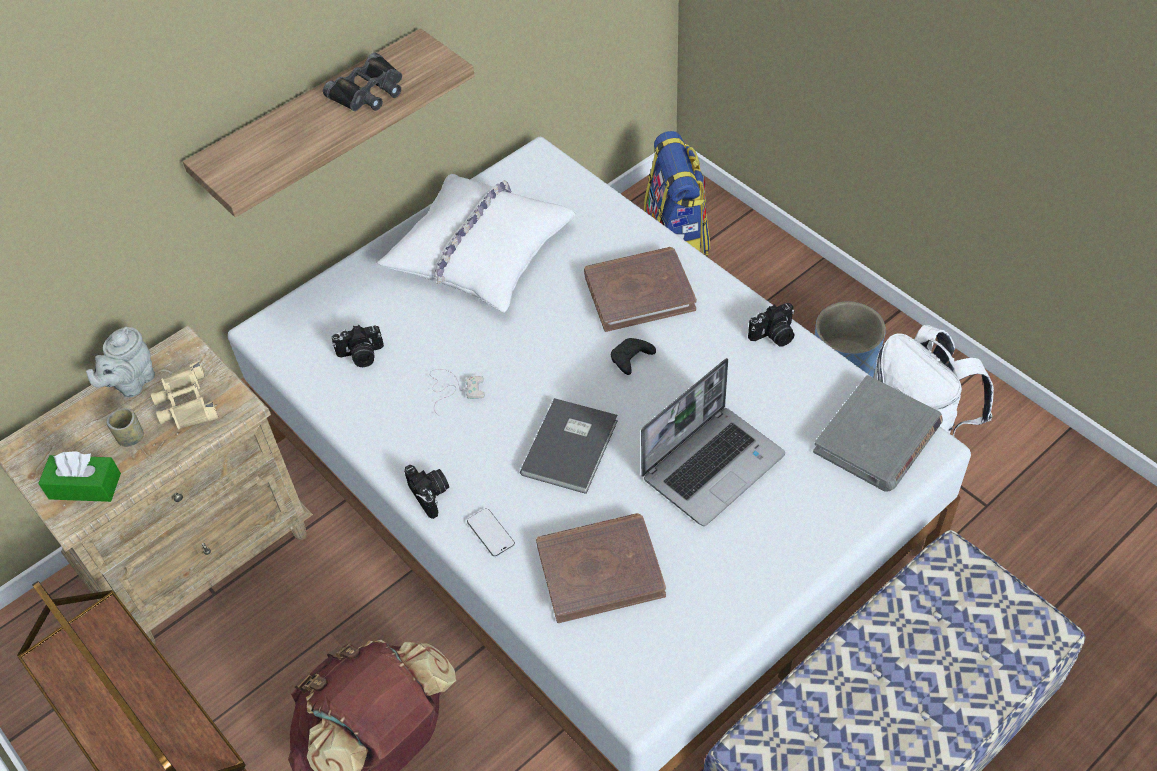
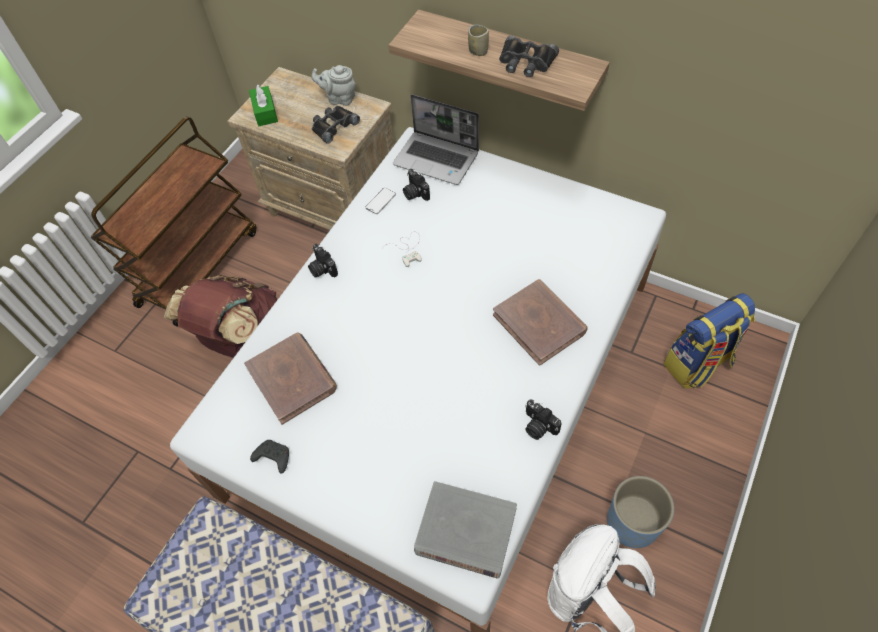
camera: 70 degrees right, 5 degrees up
cup [106,408,144,447] -> cup moved to [468,25,489,56]
beige binoculars [151,361,218,430] -> black binoculars [312,106,360,144]
white pillow [377,174,576,313] -> none
camera [404,465,449,519] -> camera turned 105 degrees clockwise [308,244,338,278]
phone [467,508,515,557] -> phone moved to [366,188,396,214]
grey book [520,398,618,494] -> none
black game controller [611,338,656,375] -> black game controller moved to [250,440,289,474]
laptop [641,358,785,526] -> laptop moved to [393,94,479,185]

